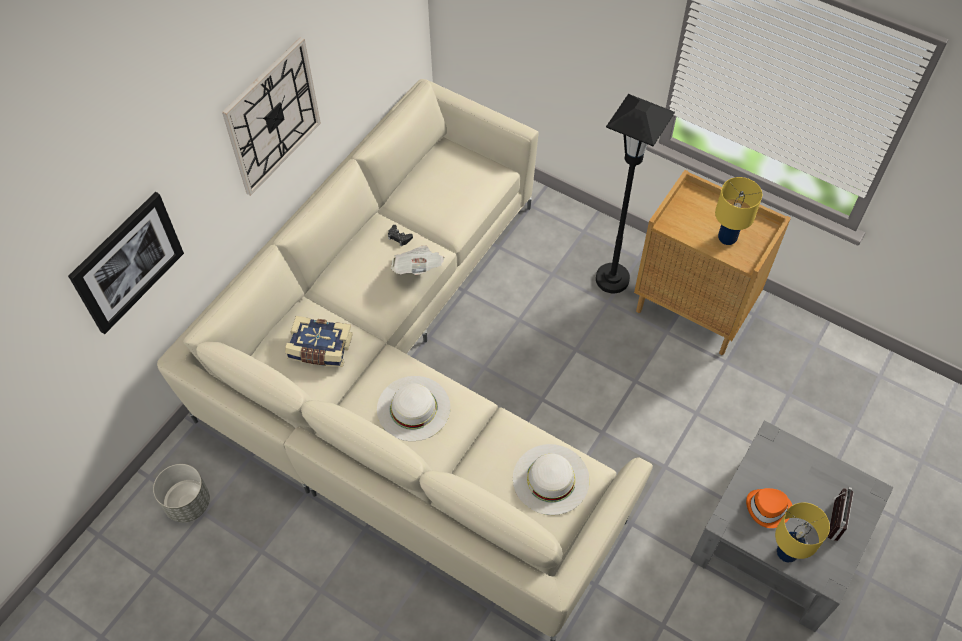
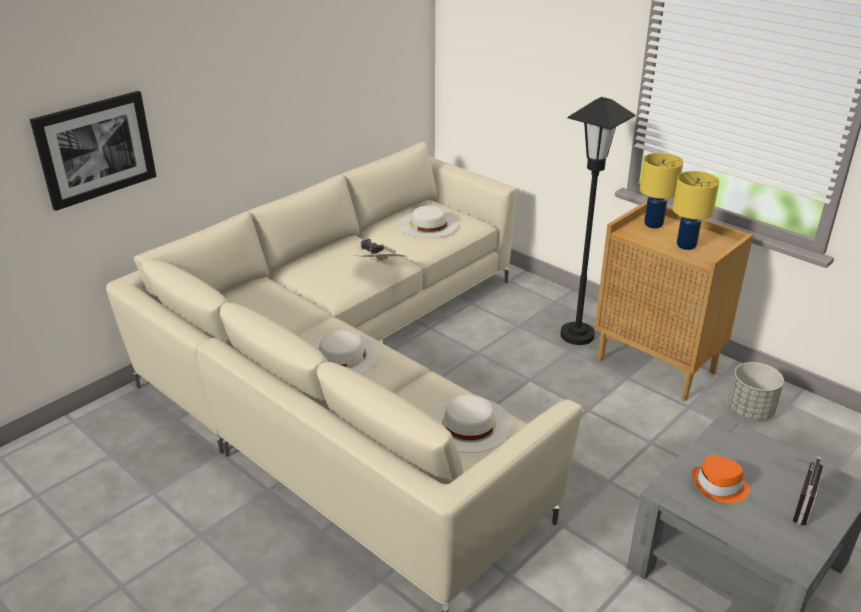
camera: 10 degrees right, 25 degrees down
grey planter [153,464,210,522] -> grey planter moved to [728,362,784,420]
wall clock [222,37,321,196] -> none
book [285,316,353,367] -> none
yellow table lamp [775,502,830,563] -> yellow table lamp moved to [640,153,684,228]
none -> white hat [399,205,459,238]

